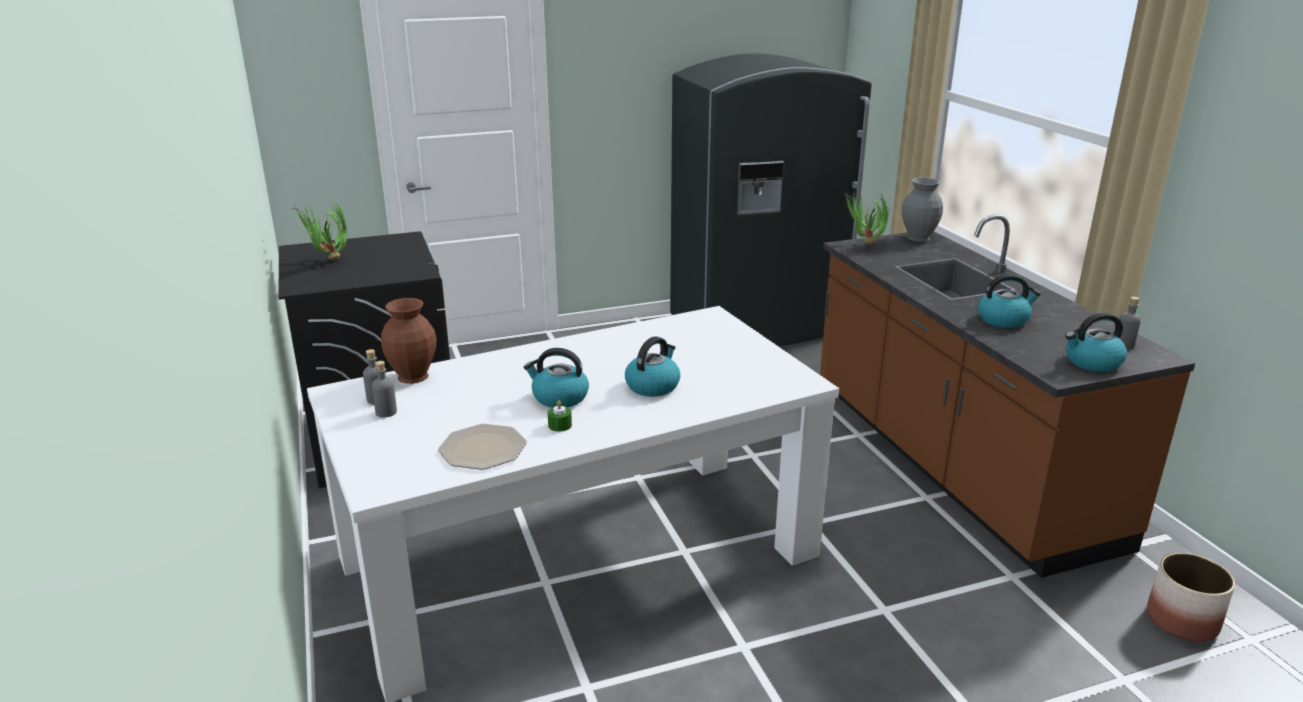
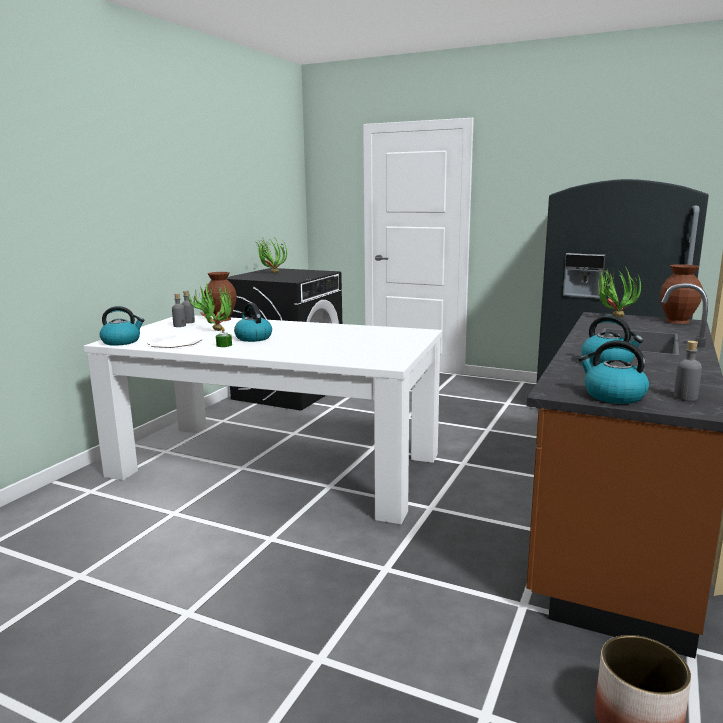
camera: 45 degrees right, 10 degrees down
kettle [625,336,680,397] -> kettle moved to [100,306,145,346]
grey vase [902,177,943,242] -> brown vase [660,264,703,324]
none -> potted plant [188,283,231,331]

